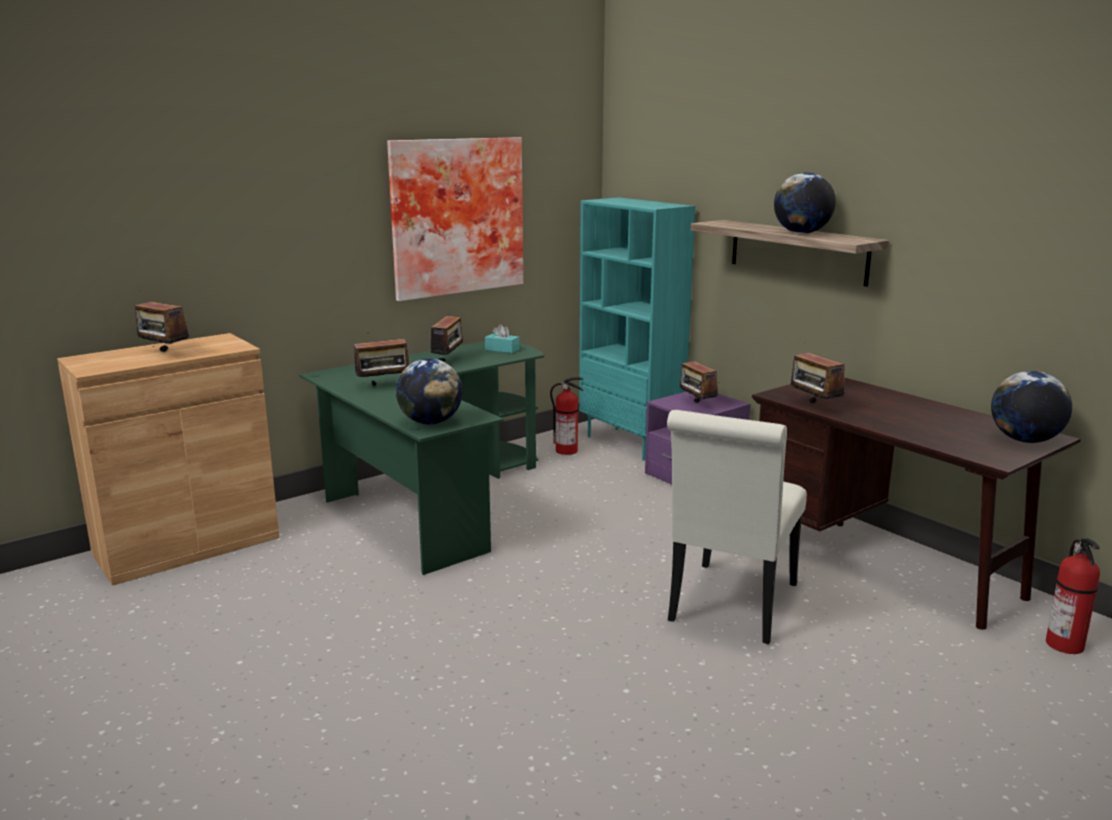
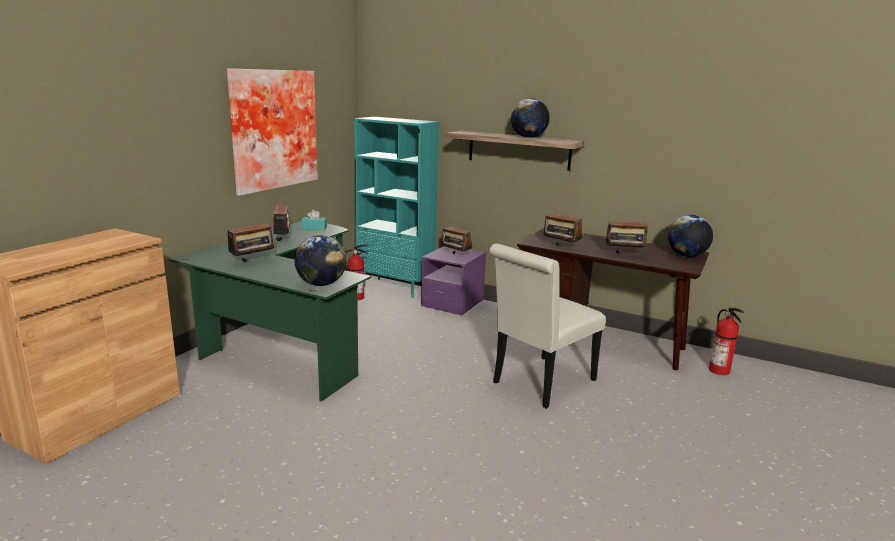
camera: 25 degrees left, 0 degrees up
radio [135,290,190,352] -> radio moved to [606,221,649,253]
white chair [667,410,807,644] -> white chair turned 45 degrees clockwise [489,244,606,408]

